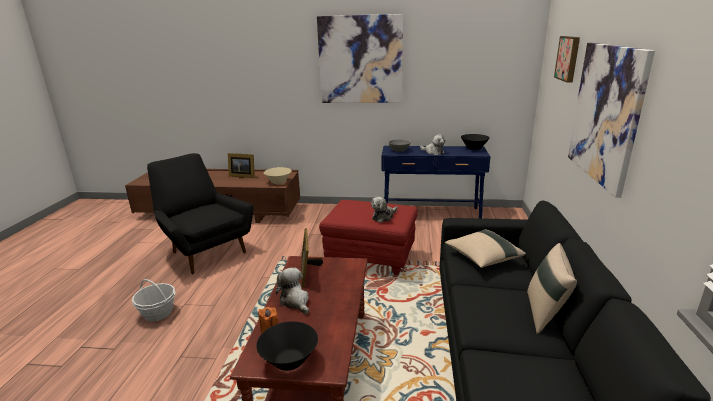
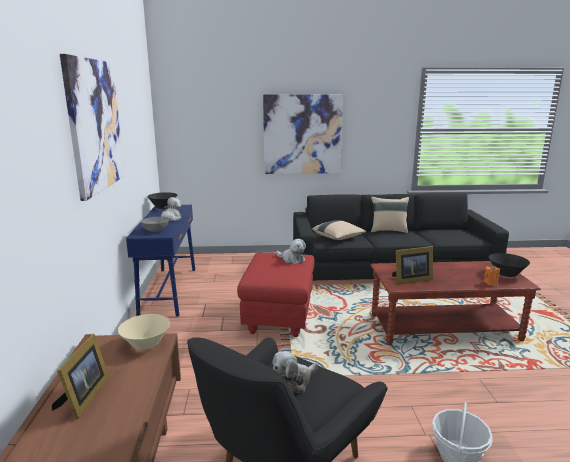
camera: 100 degrees left, 5 degrees down
plush toy [276,268,309,314] -> plush toy moved to [272,351,318,394]
picture [554,36,580,83] -> none

